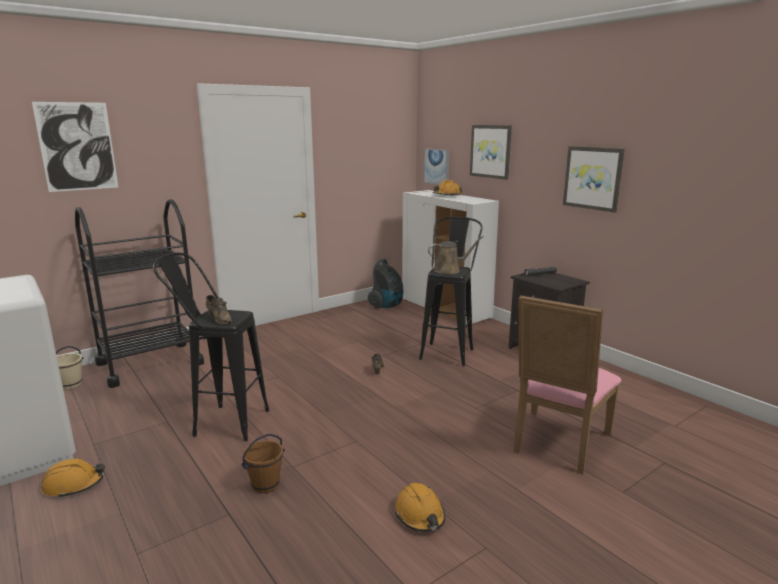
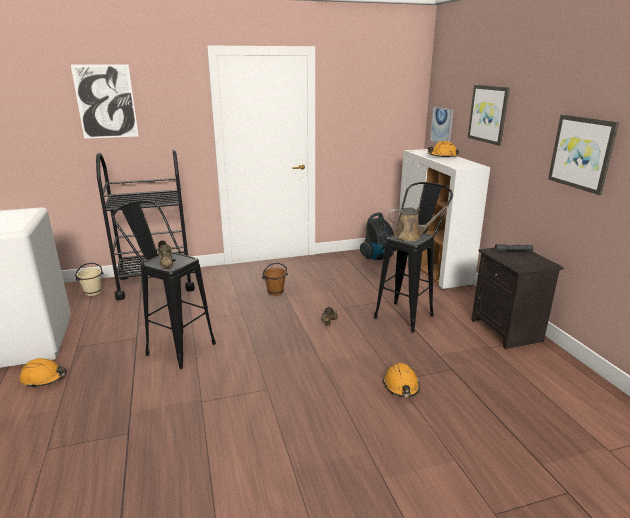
camera: 20 degrees right, 5 degrees up
brown bucket [241,434,285,493] -> brown bucket moved to [262,263,288,296]
orange hard hat [395,483,445,532] -> orange hard hat moved to [383,363,420,397]
pink chair [513,295,622,474] -> none

